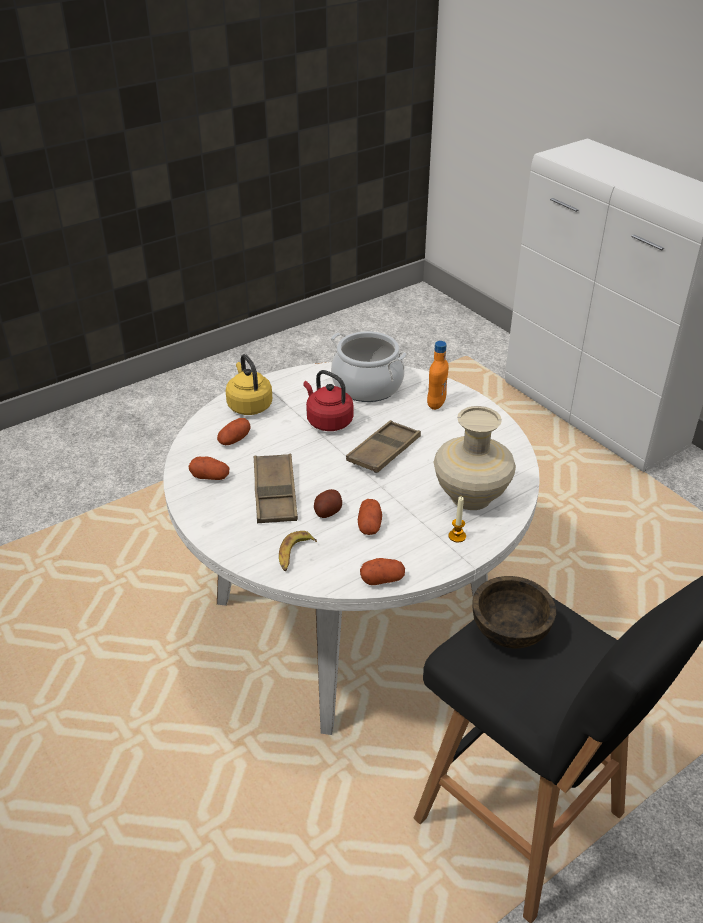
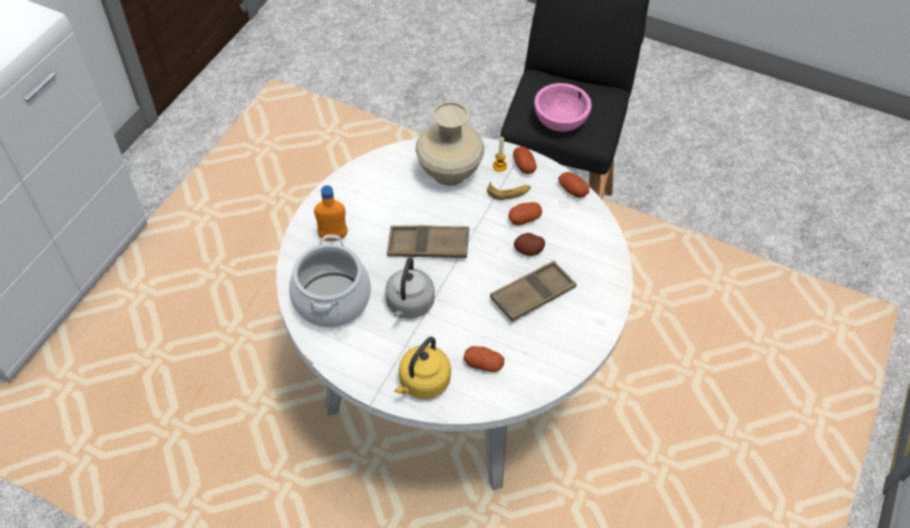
camera: 120 degrees left, 15 degrees up
potato [189,457,229,480] -> potato moved to [513,147,537,174]
banana [279,531,317,571] -> banana moved to [487,182,531,200]
red kettle [303,370,353,431] -> grey kettle [385,257,435,319]
brown bowl [472,576,556,648] -> pink bowl [535,83,592,132]

